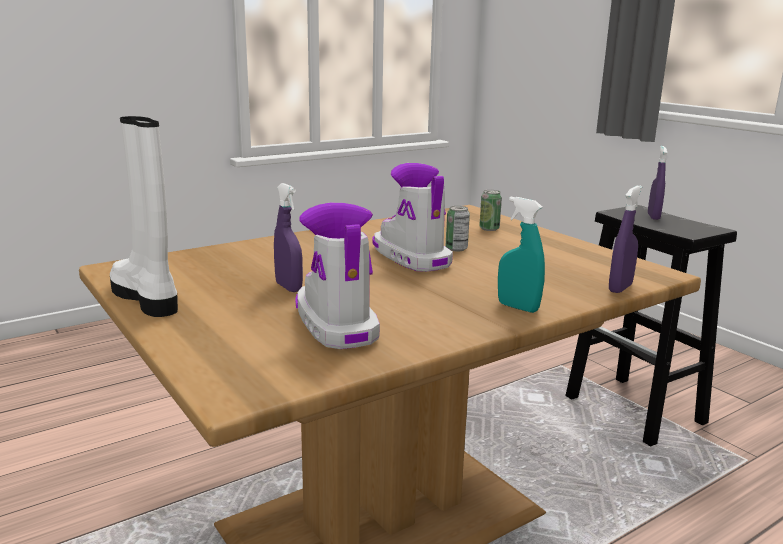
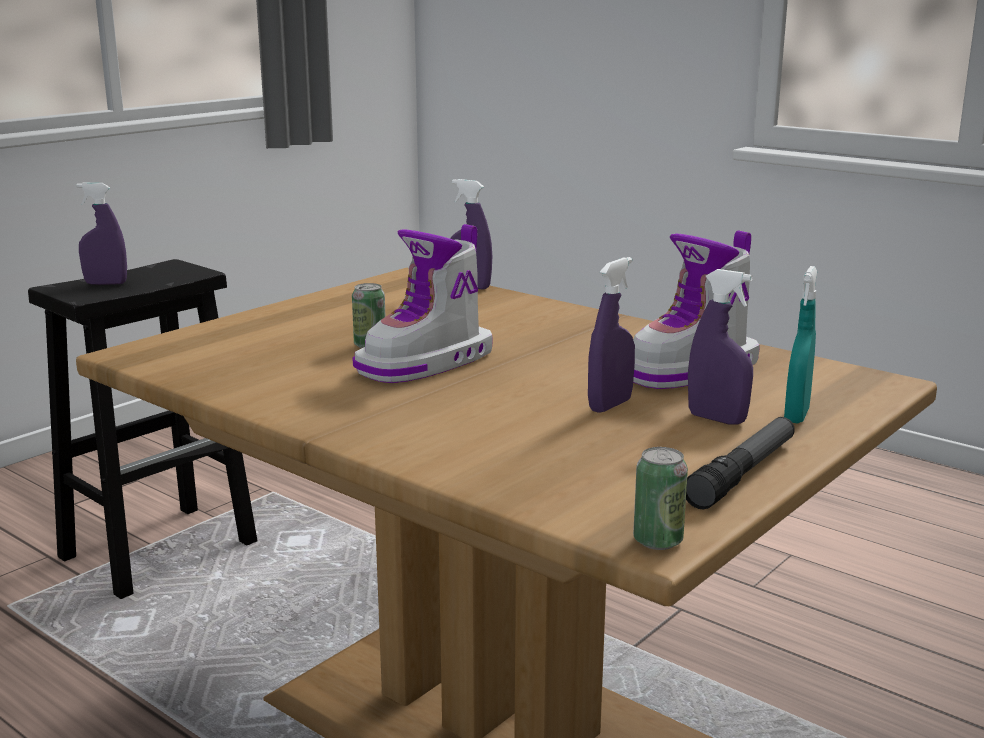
camera: 105 degrees left, 0 degrees up
white boot [110,116,178,317] -> flashlight [686,417,795,509]
can [479,190,502,231] -> can moved to [633,447,688,550]
turquoise spray bottle [498,197,545,313] -> turquoise spray bottle moved to [784,266,817,424]
none -> purple spray bottle [688,269,753,425]

